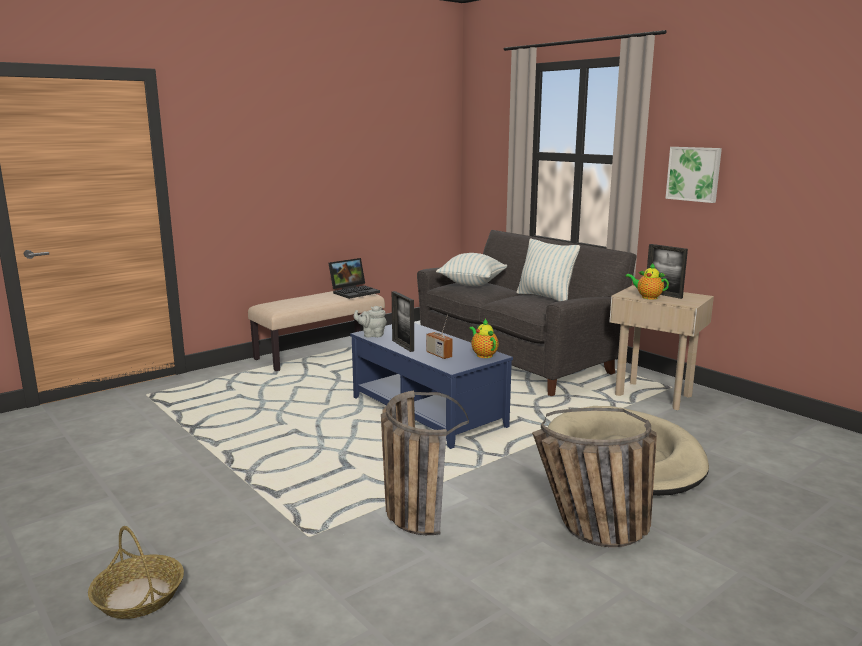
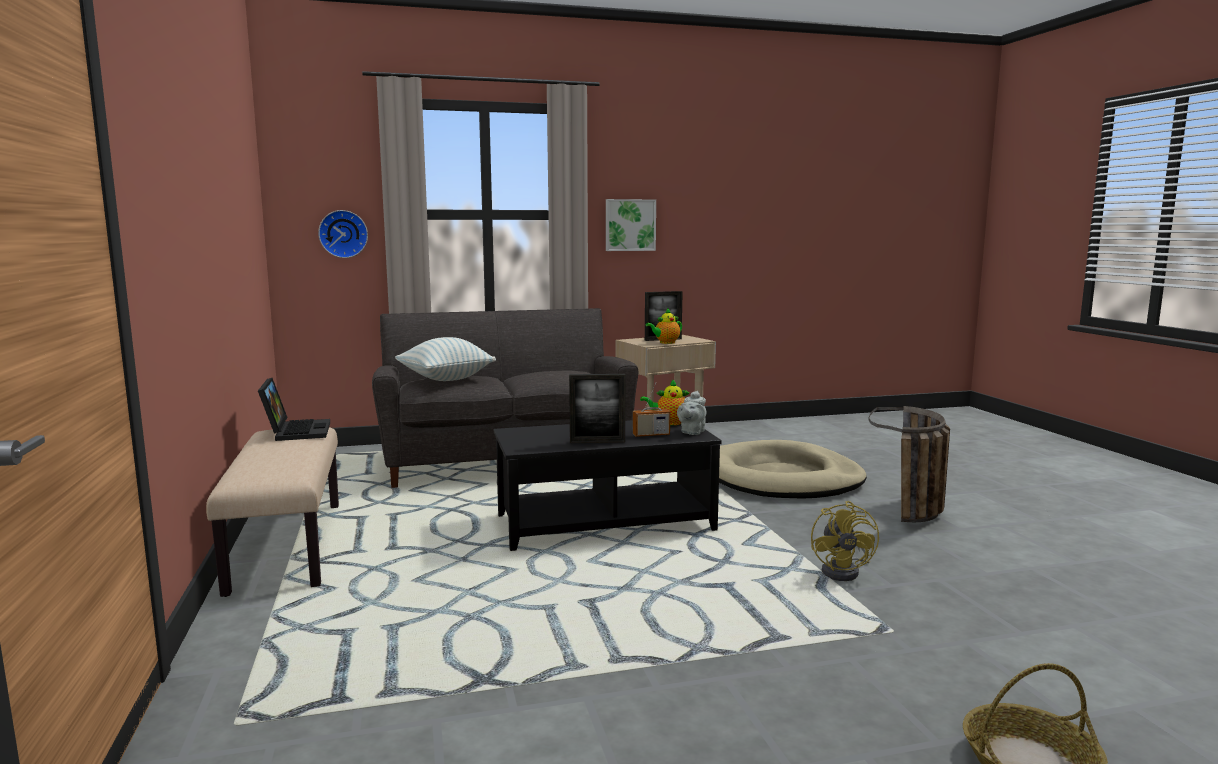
camera: 65 degrees left, 5 degrees down
blue coffee table [350,323,513,449] -> black coffee table [494,420,722,551]
grey teapot [353,306,387,337] -> grey teapot moved to [677,391,706,435]
basket [381,391,469,535] -> yellow fan [811,501,879,581]
pillow [517,239,580,301] -> none
none -> wall clock [318,210,368,258]

